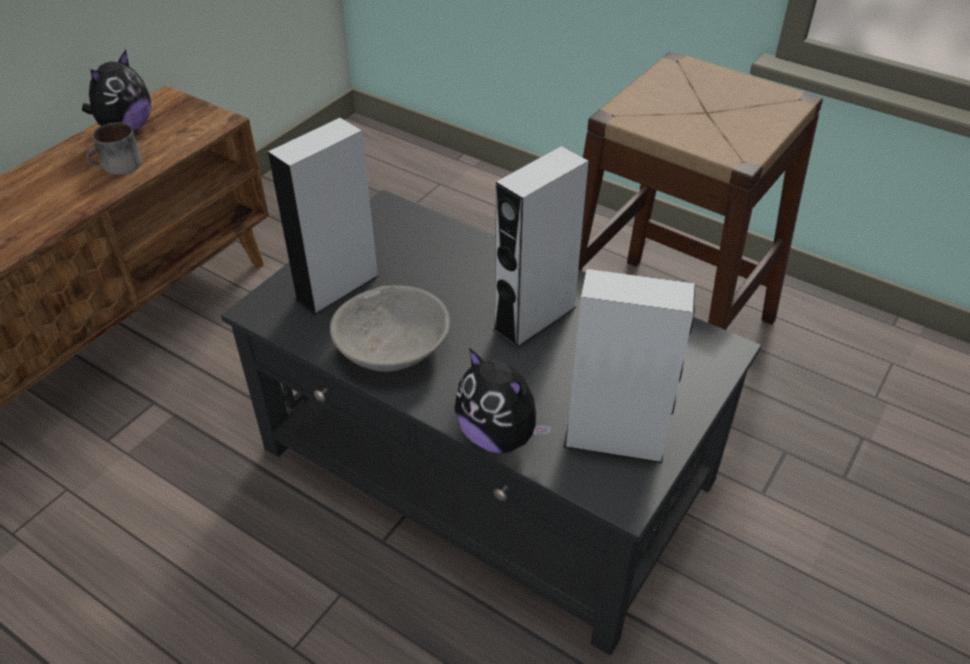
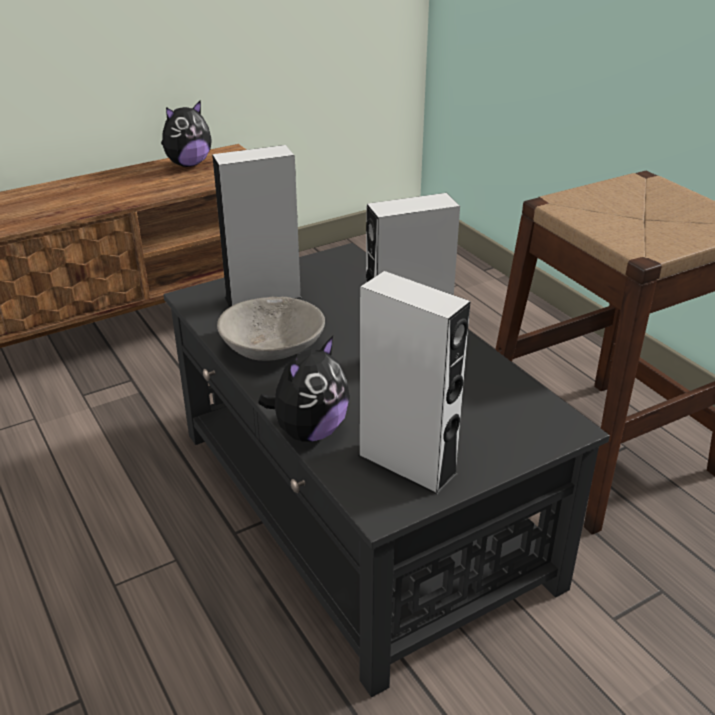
camera: 25 degrees right, 10 degrees down
mug [86,122,142,175] -> none
plush toy [454,348,552,454] -> plush toy turned 120 degrees counterclockwise [258,336,350,442]

